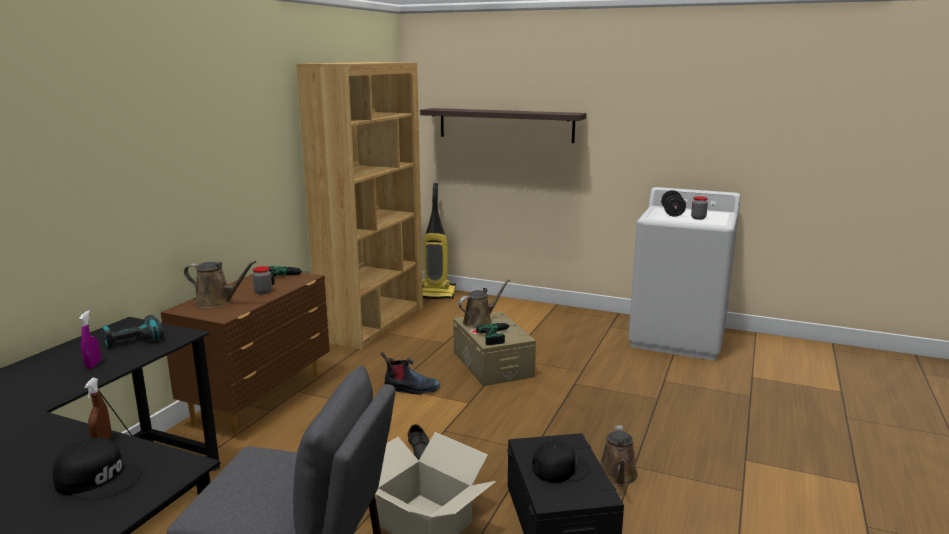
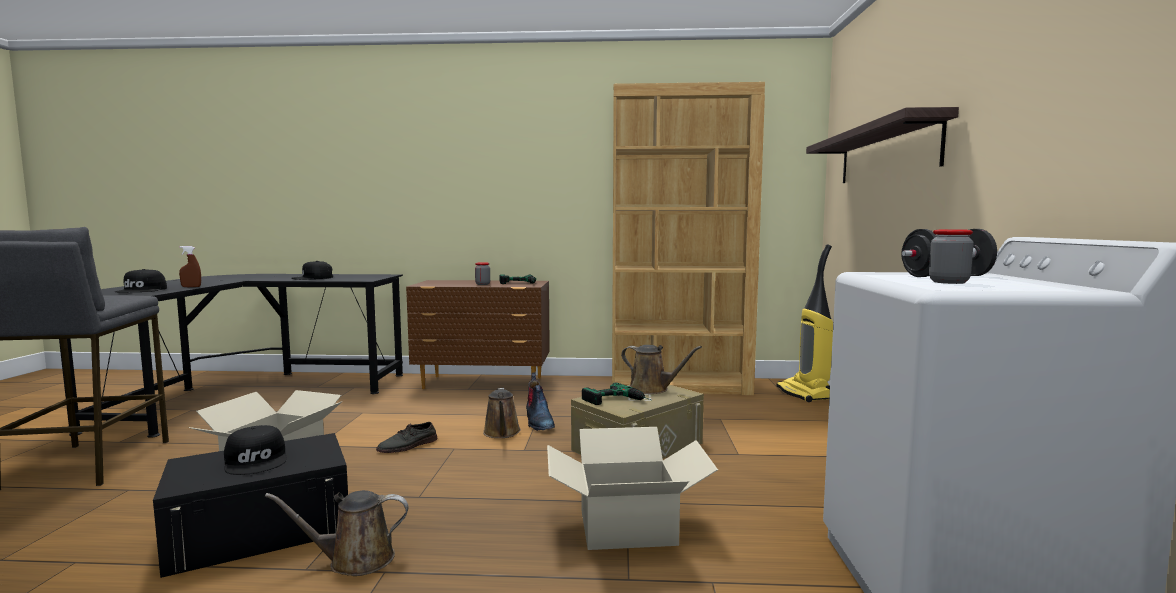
camera: 70 degrees right, 10 degrees down
purple spray bottle [79,310,101,369] -> black cap [291,261,333,280]
power drill [102,315,164,349] -> none
brown watering can [184,261,257,308] -> brown watering can moved to [483,388,521,438]
none -> cardboard box [547,427,718,550]

